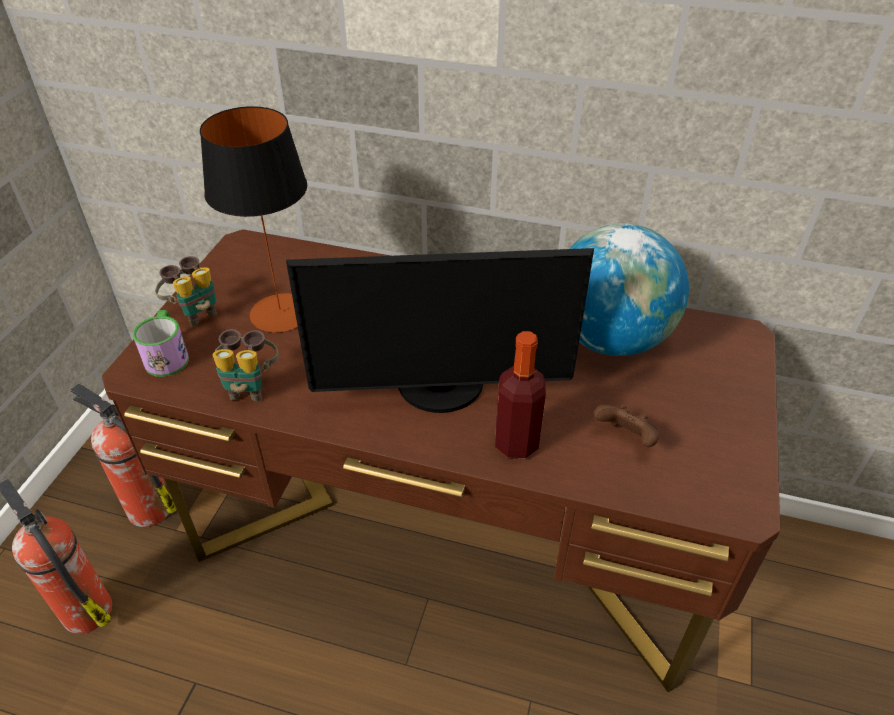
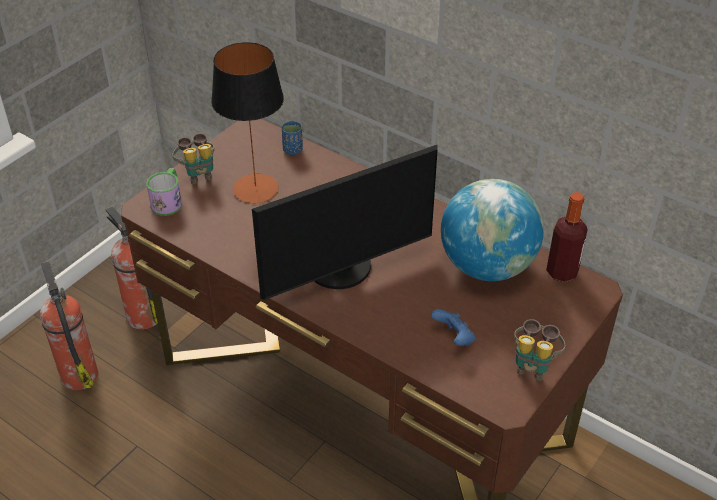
camera: 20 degrees right, 0 degrees up
binoculars [212,329,279,401] -> binoculars moved to [514,319,565,381]
monitor [286,248,594,413] -> monitor turned 45 degrees counterclockwise [252,144,438,300]
bottle [495,331,546,459] -> bottle moved to [546,192,588,282]
brown game controller [594,404,659,447] -> blue game controller [431,309,475,346]
none -> blue cup [282,121,303,155]

